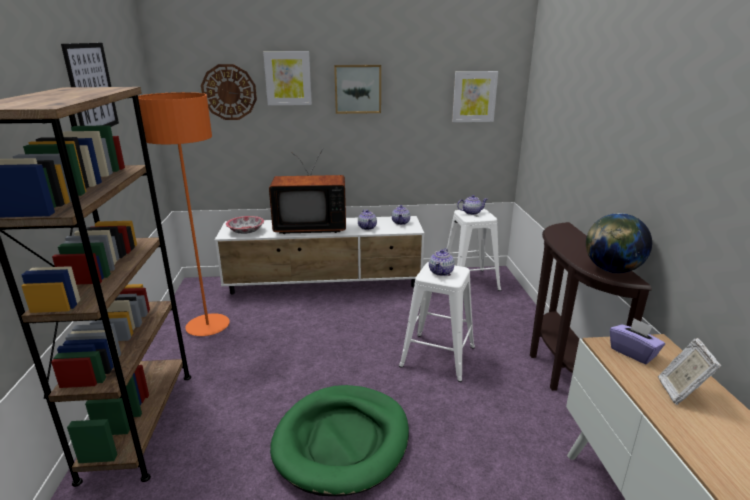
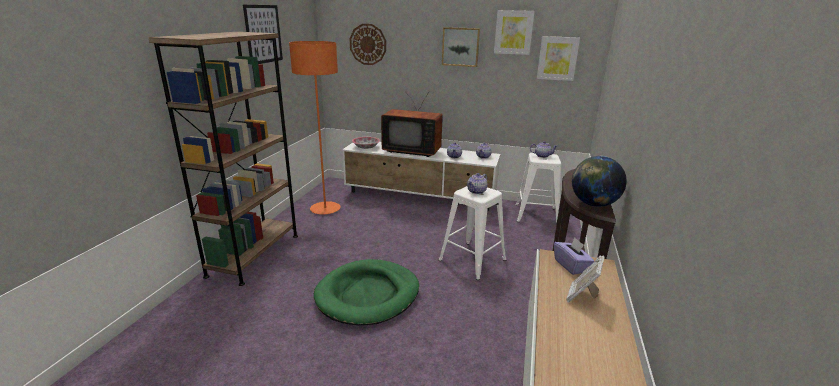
camera: 20 degrees right, 0 degrees up
picture [263,51,312,105] -> picture moved to [494,10,535,55]

